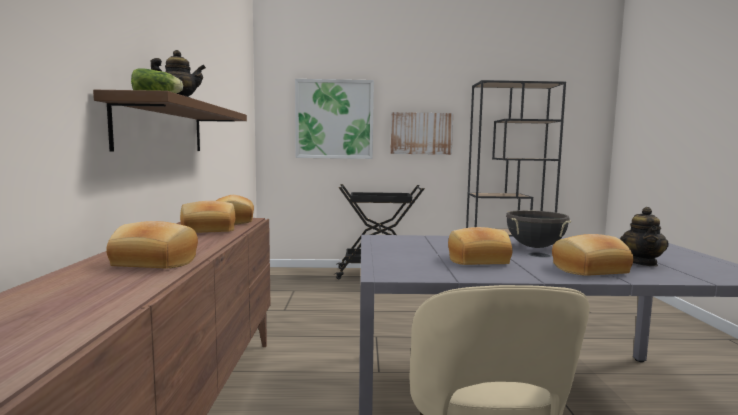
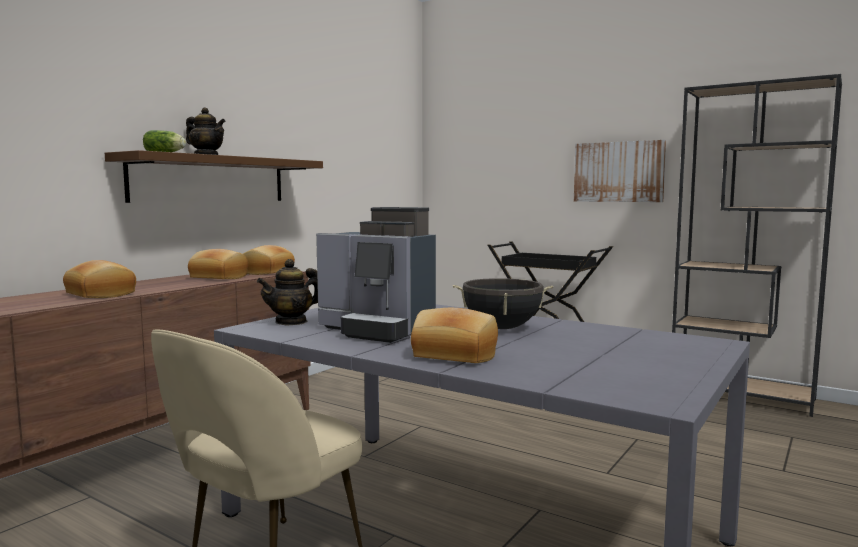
camera: 35 degrees right, 0 degrees up
picture [295,79,374,159] -> none
bread [448,227,512,265] -> coffee machine [316,207,436,343]
teapot [620,207,669,266] -> teapot moved to [257,259,318,326]

